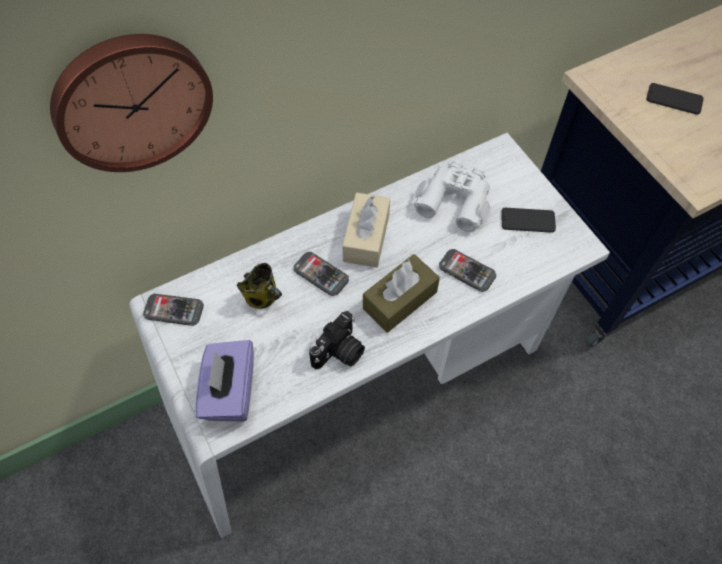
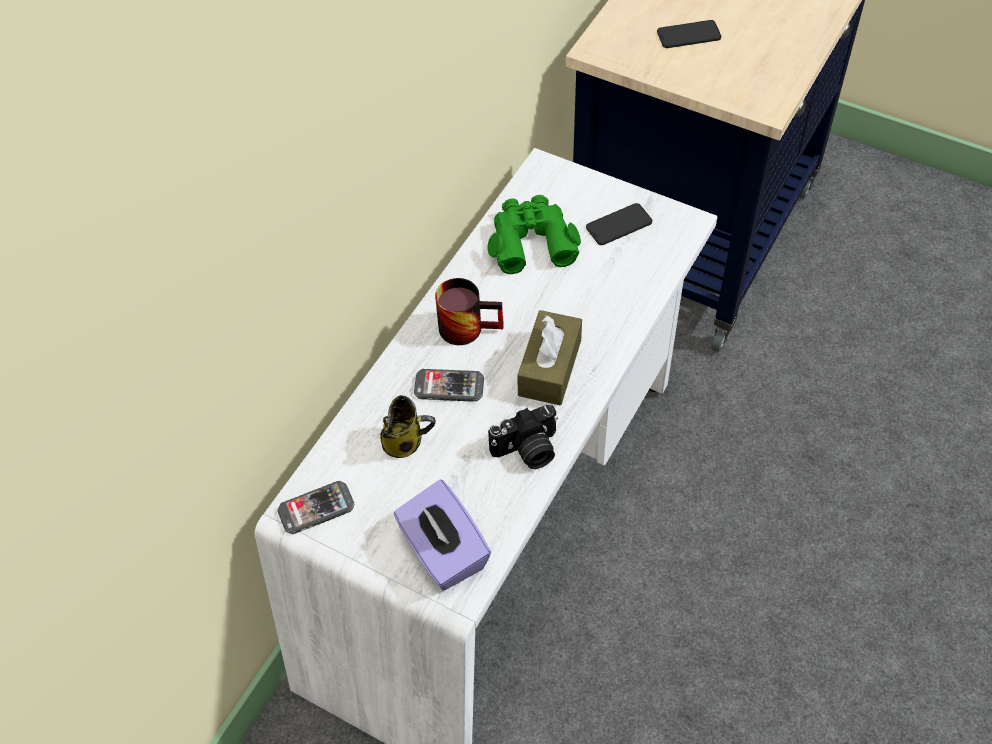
camera: 30 degrees left, 5 degrees down
wall clock [50,34,213,172] -> none
camera [309,311,365,369] -> camera turned 60 degrees clockwise [488,405,558,469]
beige tissue box [342,192,390,268] -> mug [435,278,504,345]
white binoculars [414,160,490,232] -> green binoculars [487,195,581,274]
phone [439,249,496,292] -> none

